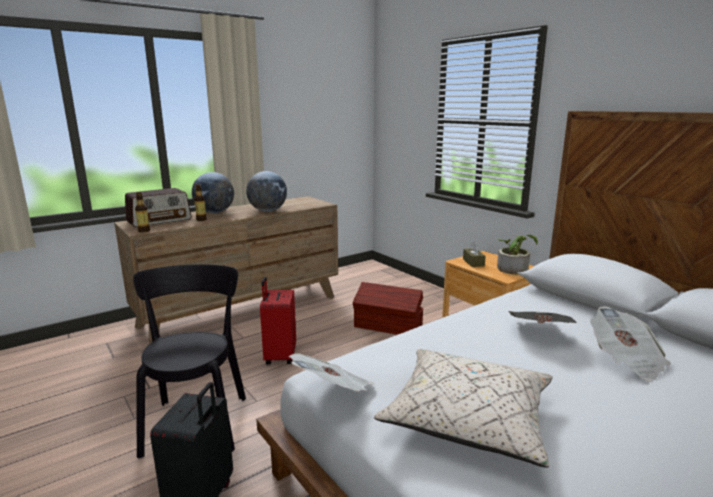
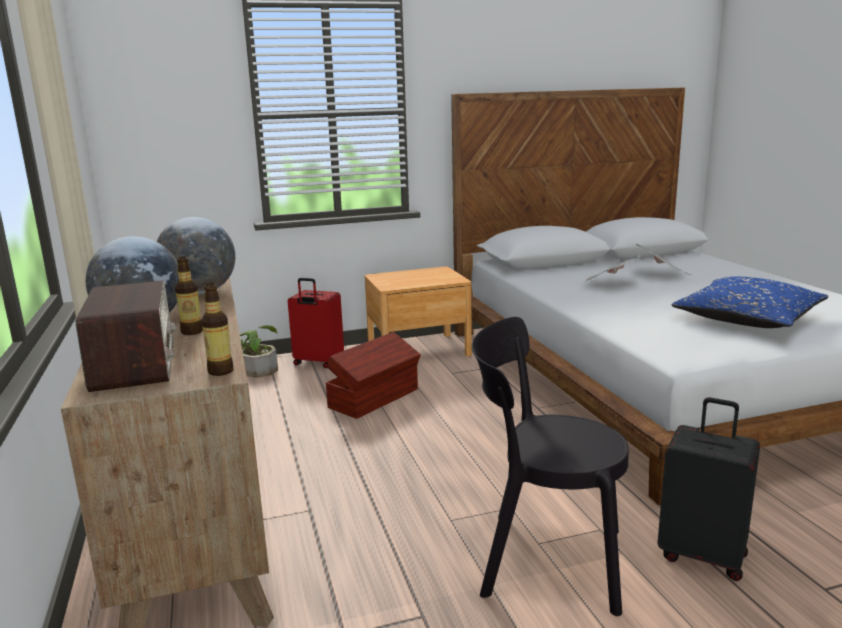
camera: 70 degrees left, 0 degrees up
red suitcase [260,276,296,364] -> red suitcase moved to [288,278,344,368]
newspaper [289,353,375,392] -> none
beige pillow [374,349,553,468] -> blue pillow [672,277,828,328]
brown tissue box [463,242,486,267] -> none
potted plant [497,235,538,274] -> potted plant moved to [240,325,278,378]

